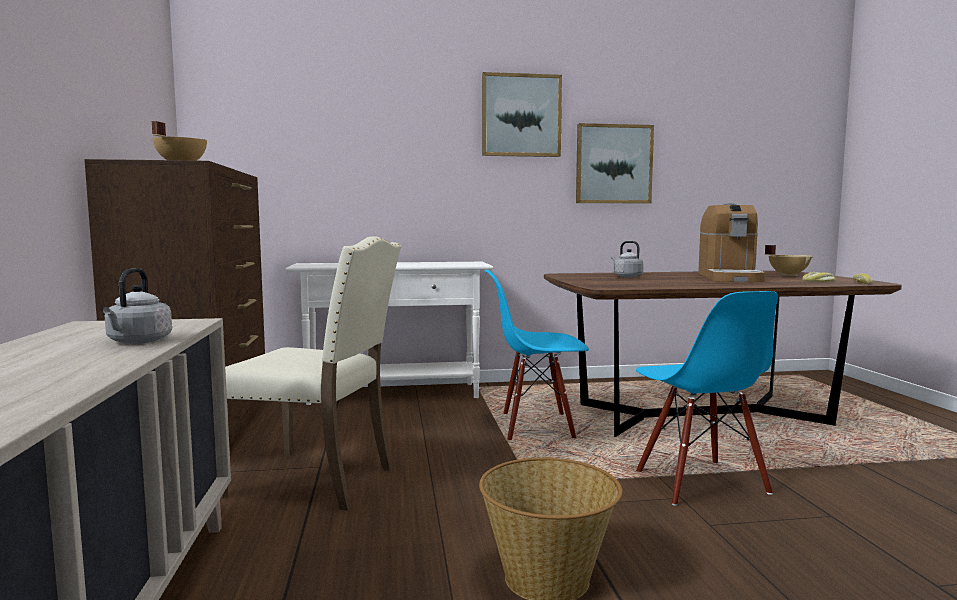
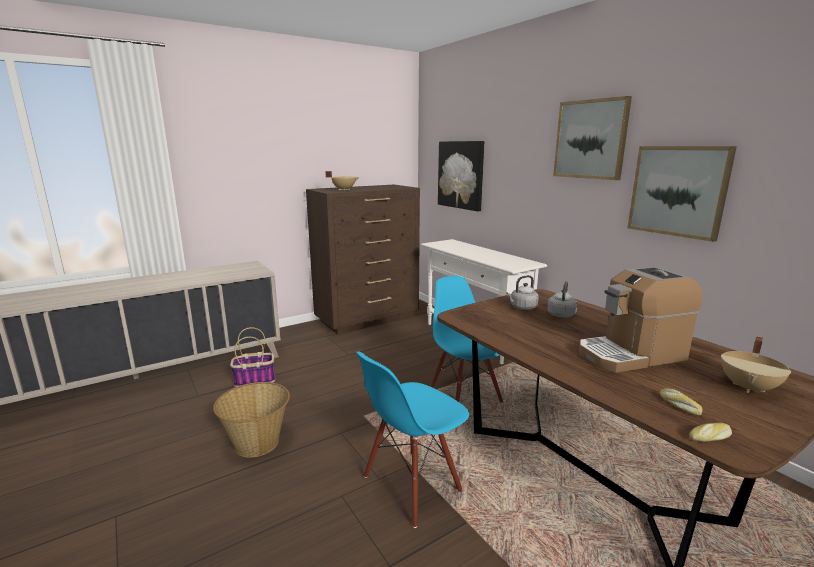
camera: 65 degrees right, 10 degrees up
grey kettle [103,268,172,344] -> grey kettle moved to [506,275,539,310]
beige chair [221,236,402,511] -> none
none -> basket [230,327,275,387]
none -> picture [438,141,484,211]

